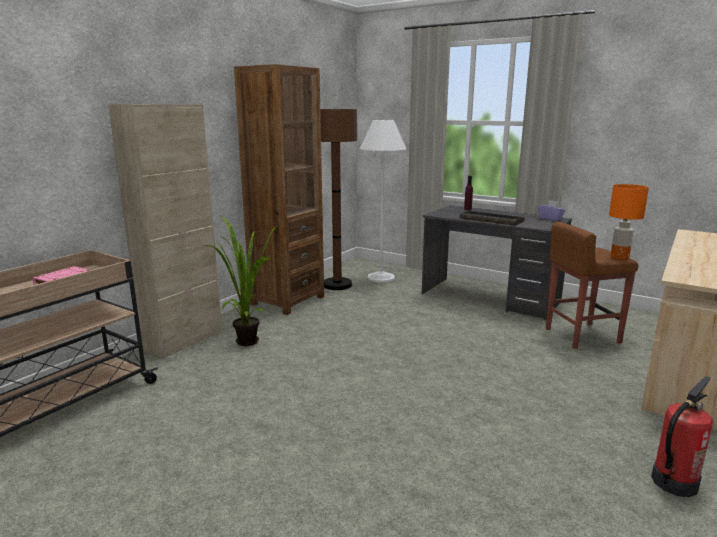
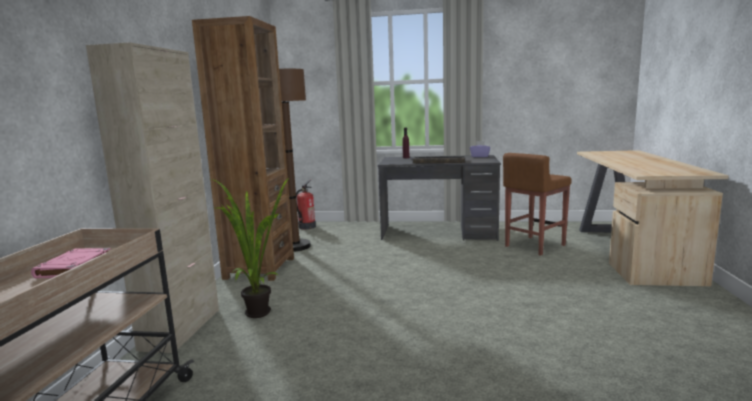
camera: 25 degrees left, 5 degrees down
white floor lamp [360,120,406,283] -> none
orange table lamp [609,184,649,260] -> none
fire extinguisher [651,376,713,497] -> fire extinguisher moved to [296,180,316,229]

